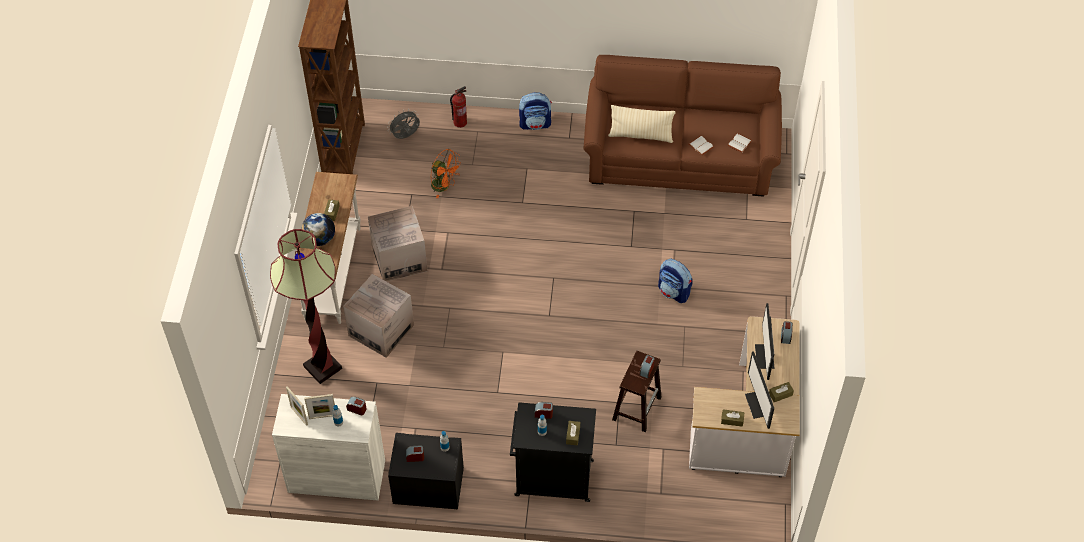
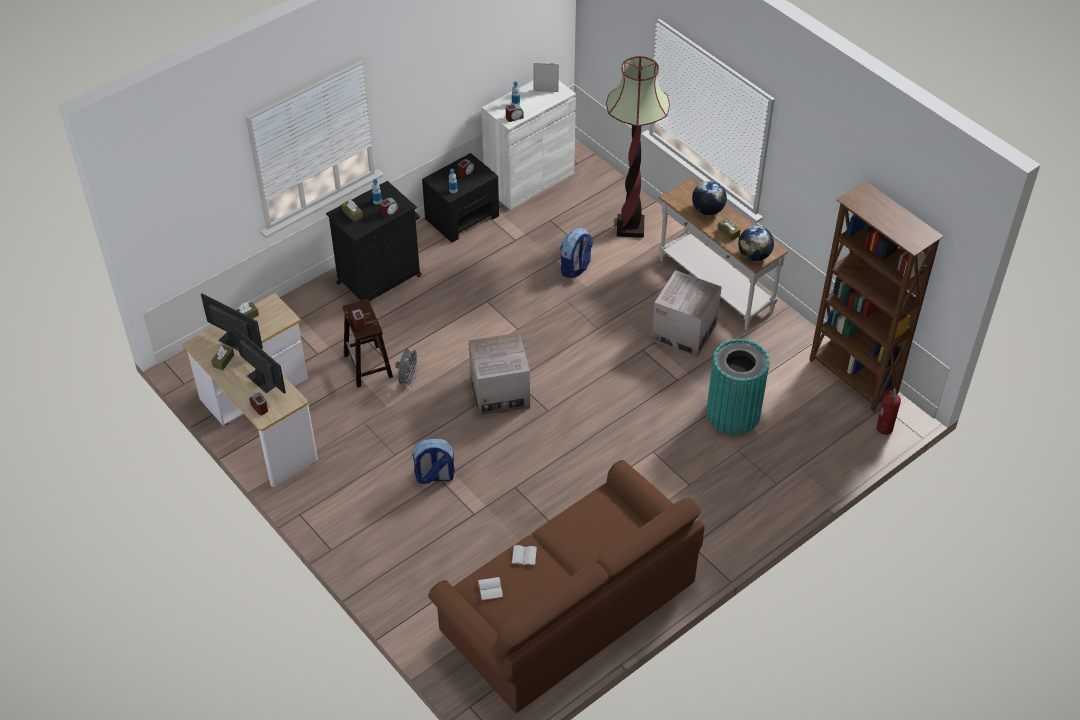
camera: 135 degrees right, 5 degrees down
picture frame [304,394,335,419] -> none
cardboard box [343,274,414,358] -> cardboard box moved to [468,332,530,417]
grey fan [387,109,420,139] -> grey fan moved to [395,348,420,388]
orange fan [430,149,462,198] -> turquoise trash can [706,339,770,435]
fire extinguisher [450,86,467,128] -> fire extinguisher moved to [876,387,901,435]
backpack [519,92,552,130] -> backpack moved to [560,228,593,278]
beige pillow [608,105,676,143] -> none
none -> globe [738,226,774,261]

